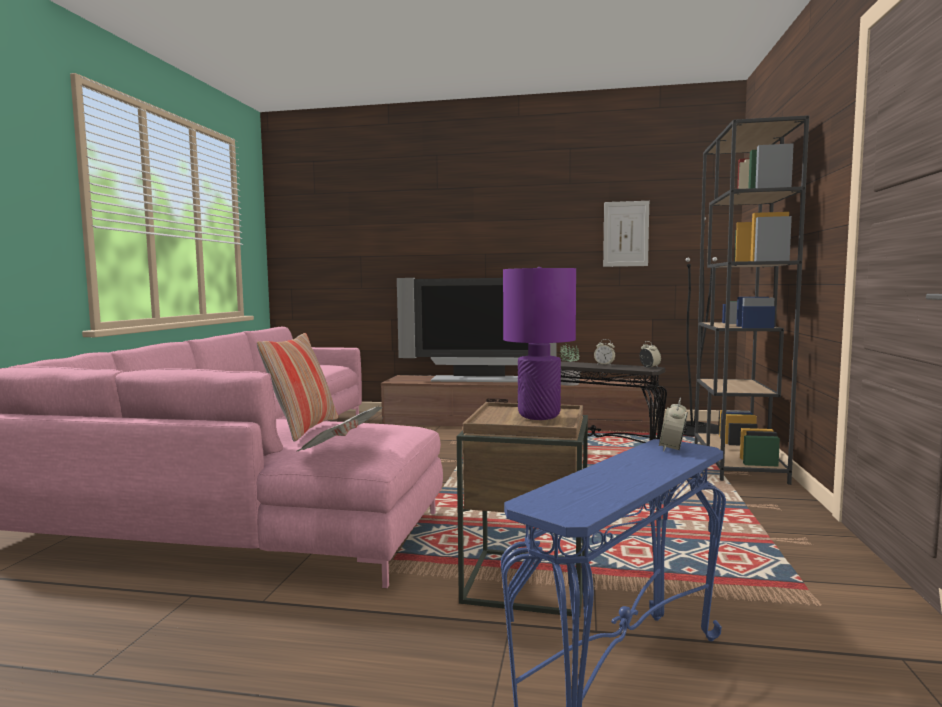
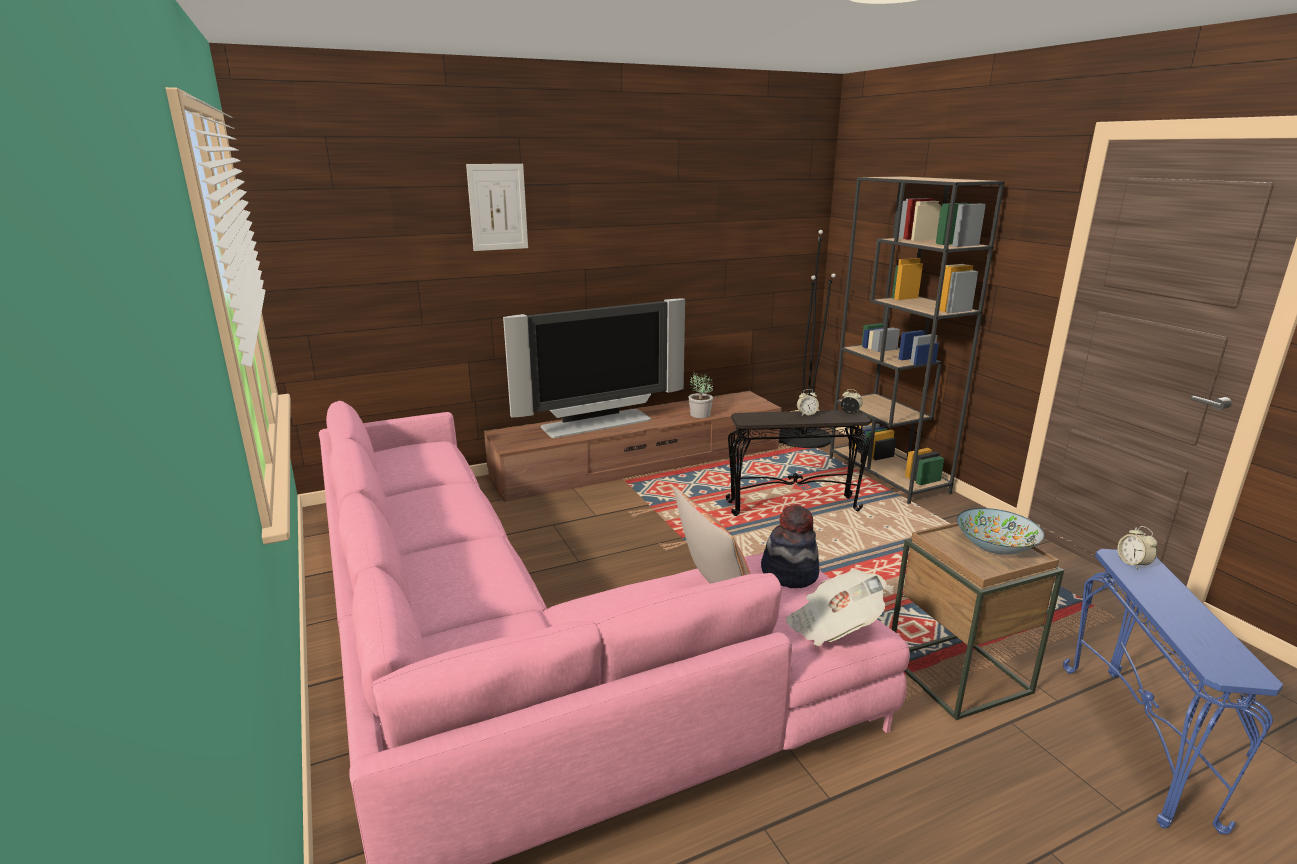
camera: 35 degrees left, 15 degrees up
purple table lamp [503,267,576,420] -> bowl [957,508,1044,555]
picture [603,201,649,267] -> picture moved to [466,164,528,251]
none -> hat [761,504,819,588]

